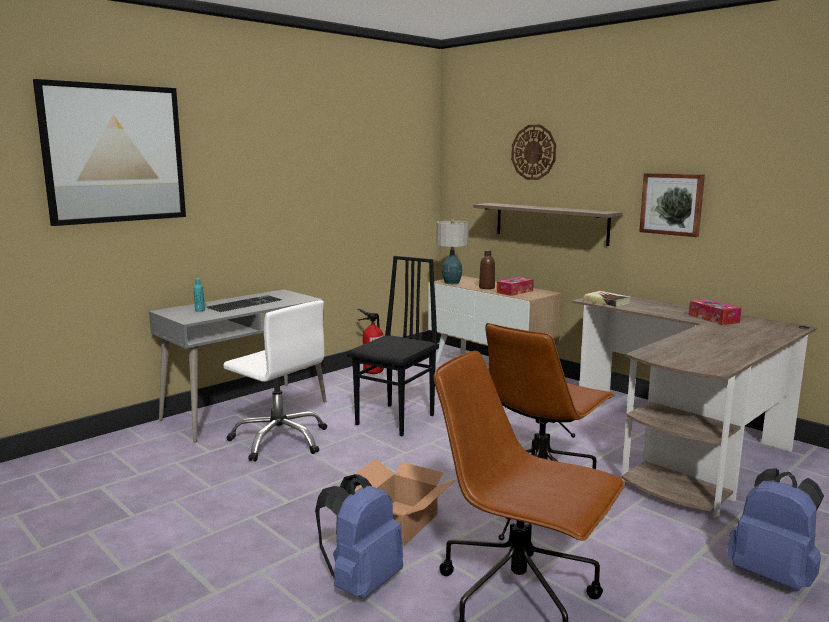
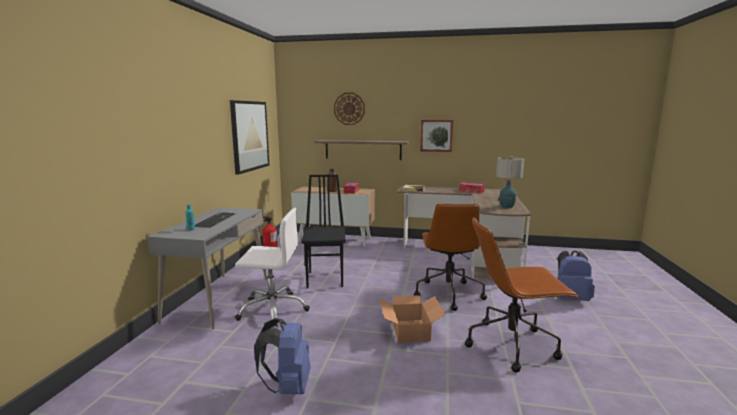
camera: 35 degrees left, 0 degrees up
picture [33,79,186,226] -> picture moved to [230,100,269,175]
blue backpack [315,474,403,599] -> blue backpack moved to [254,318,311,394]
table lamp [437,220,469,284] -> table lamp moved to [496,156,525,208]

